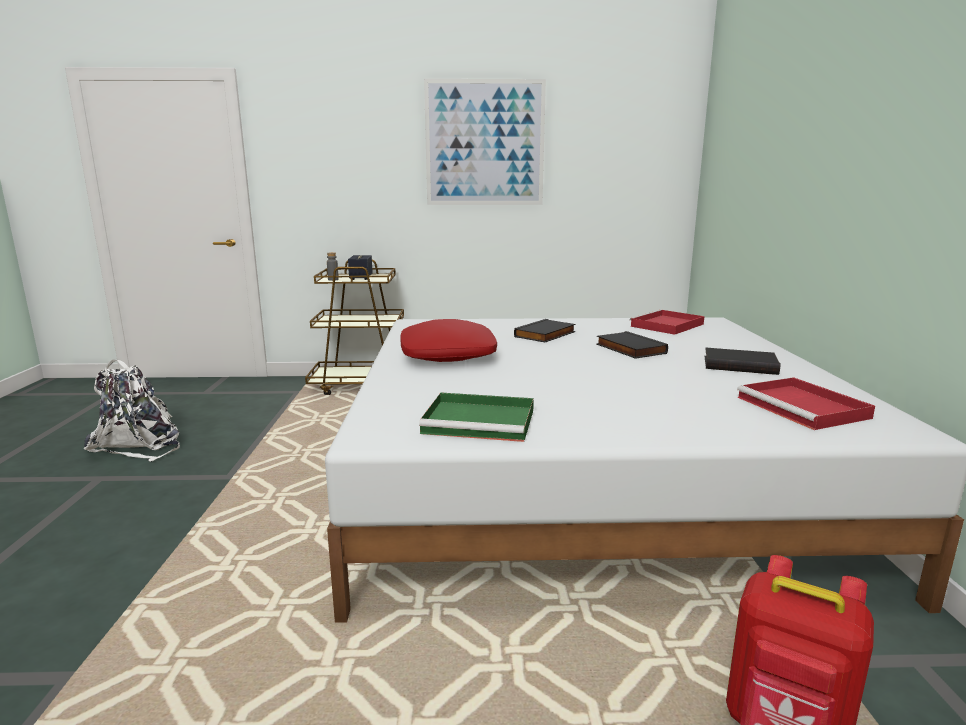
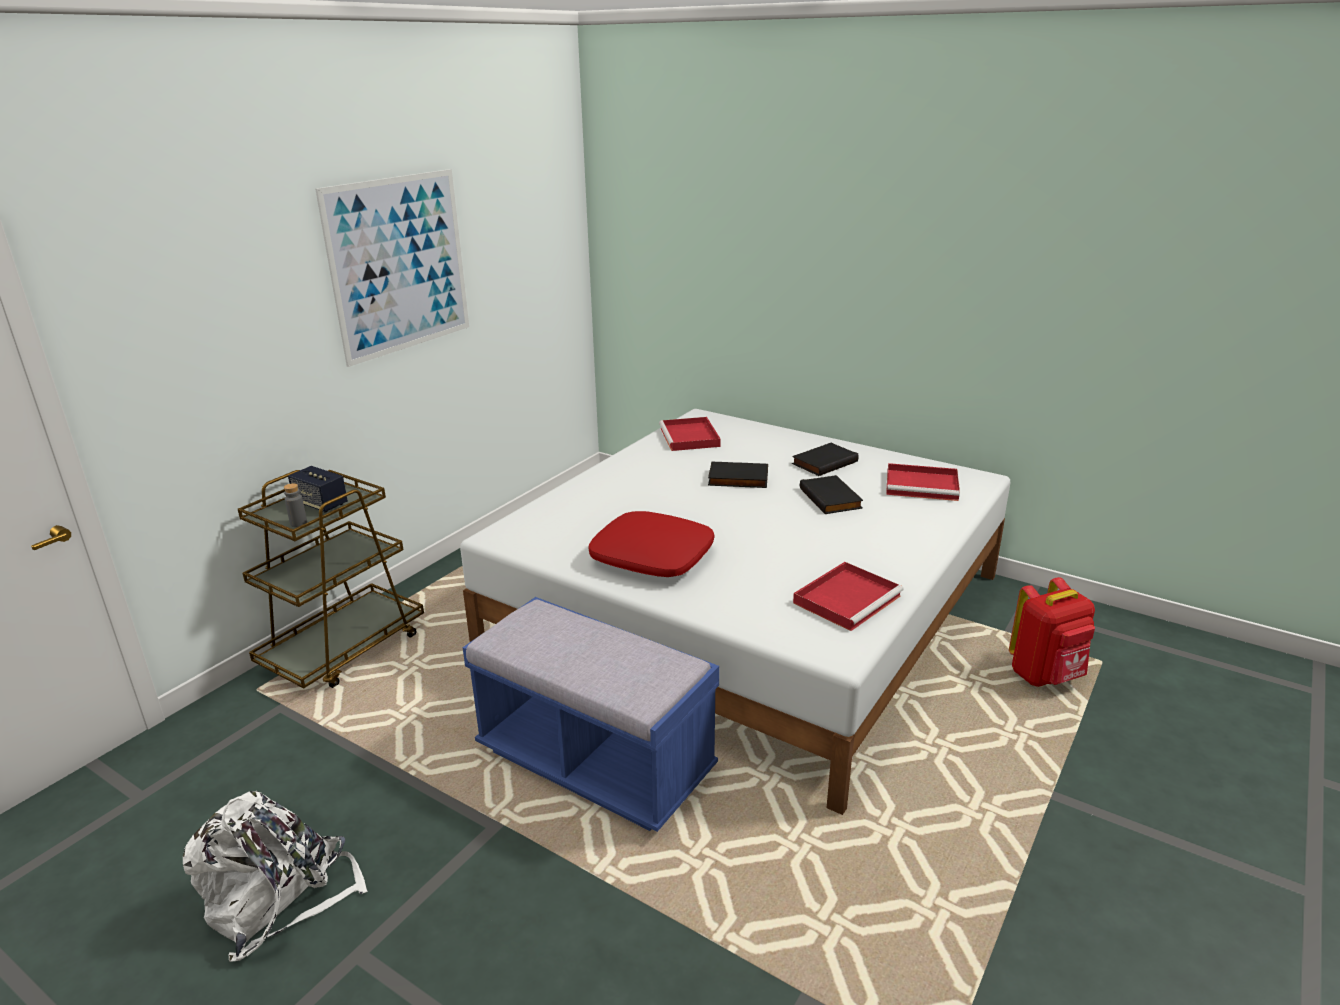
camera: 55 degrees left, 10 degrees up
green tray [419,392,534,442] -> red tray [793,562,903,631]
black book [514,319,575,342] -> black book moved to [800,475,863,514]
none -> blue bench [463,597,719,832]

